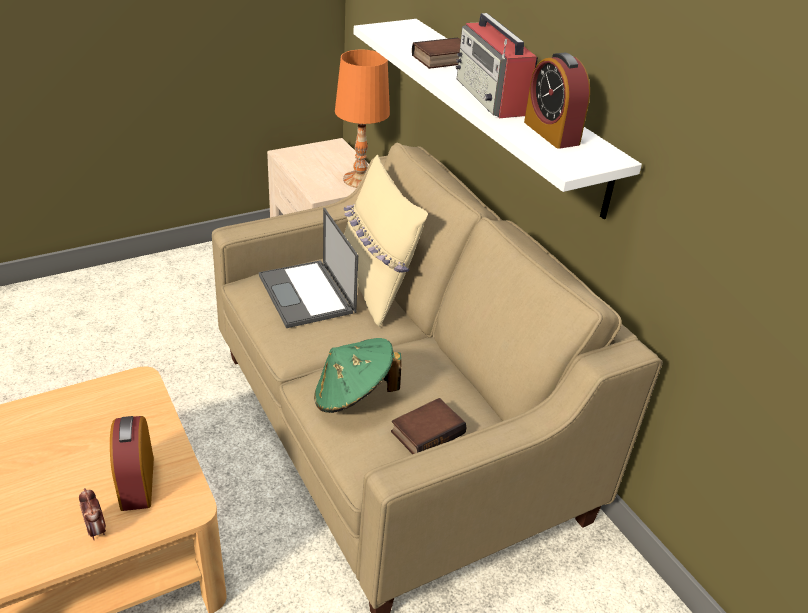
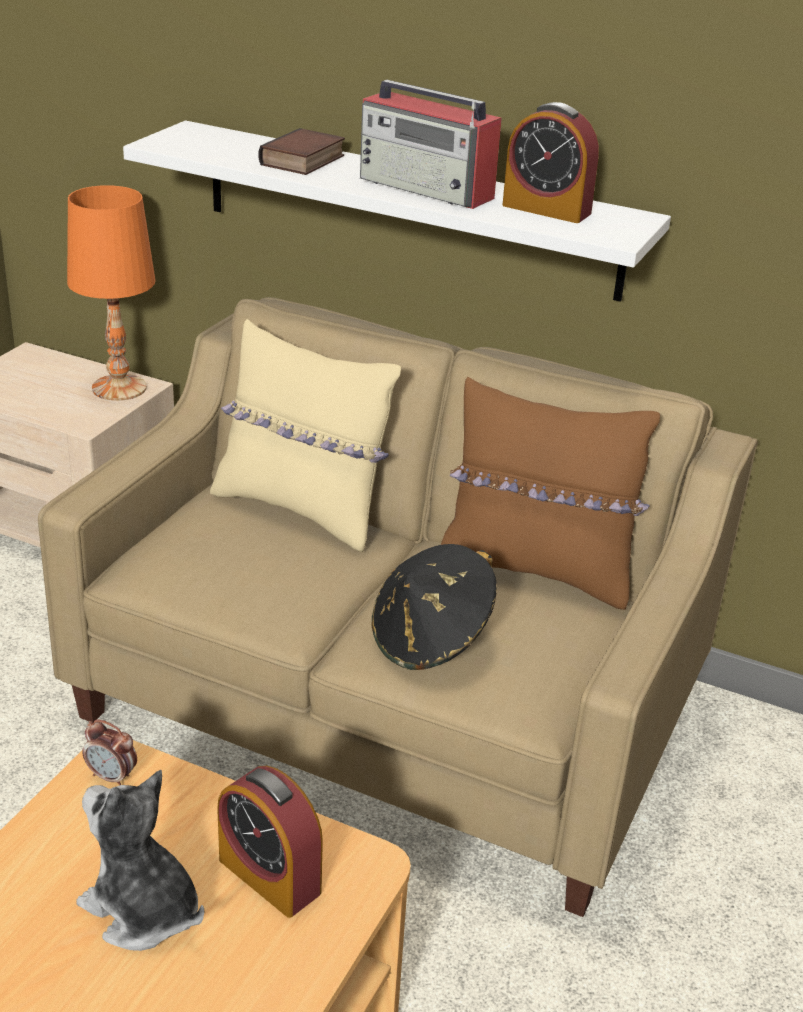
camera: 35 degrees left, 5 degrees down
alarm clock [79,488,106,540] -> alarm clock moved to [82,719,137,785]
laptop [259,208,358,328] -> none
green hat [314,338,402,413] -> black hat [371,544,497,670]
book [391,398,467,454] -> none
none -> plush toy [76,770,204,951]
none -> brown pillow [441,377,660,610]

